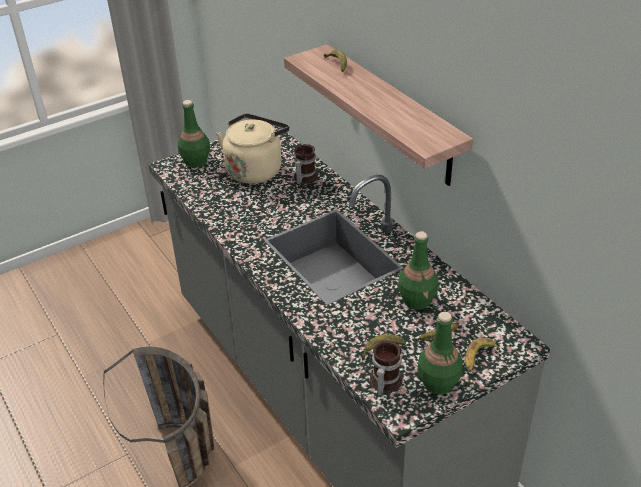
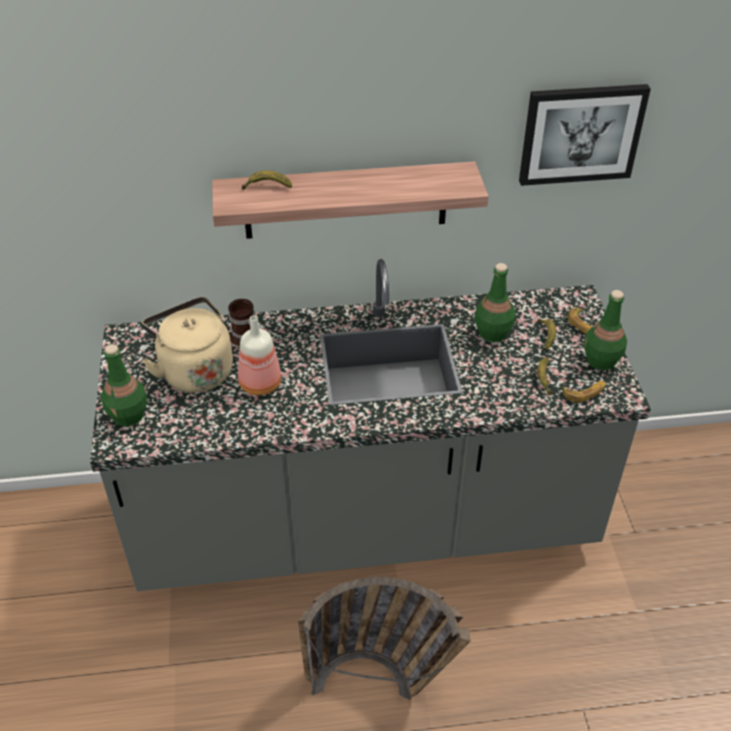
camera: 65 degrees left, 5 degrees up
mug [370,340,403,396] -> banana [562,381,606,402]
none -> bottle [238,315,282,396]
none -> picture [519,84,651,186]

